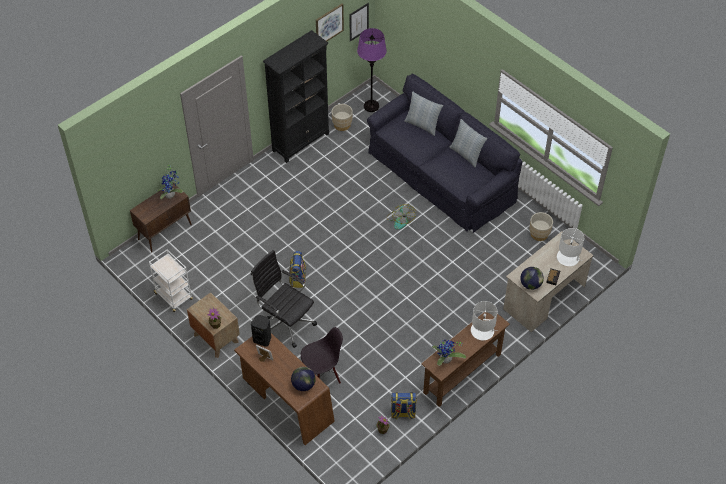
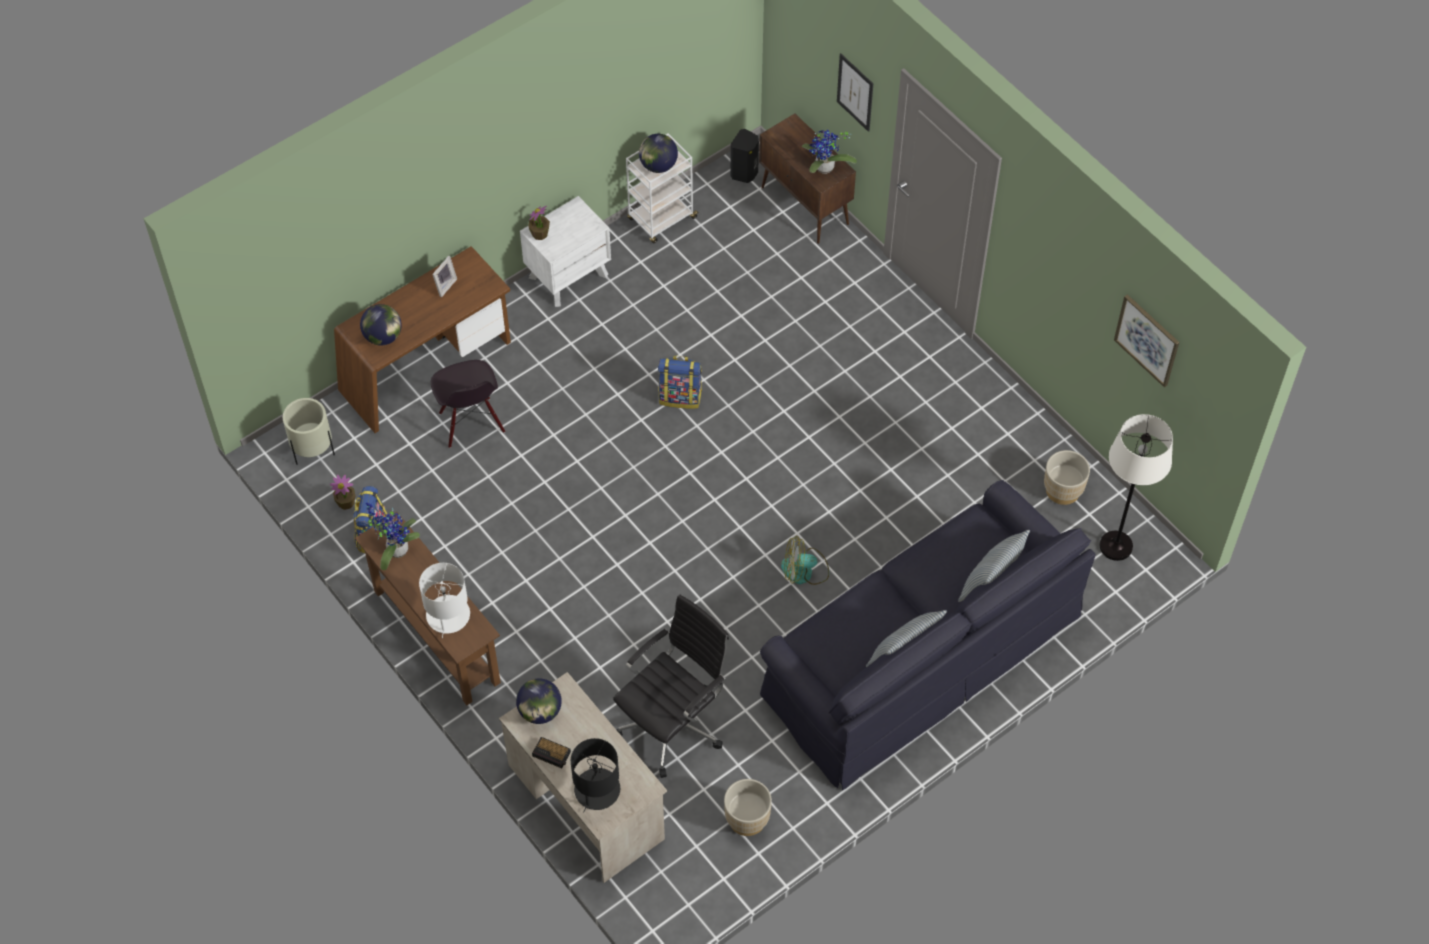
camera: 95 degrees right, 5 degrees up
brown nightstand [187,292,240,358] -> white nightstand [520,196,611,307]
black office chair [251,250,317,348] -> black office chair moved to [613,594,729,778]
black speaker [251,315,271,347] -> black speaker moved to [730,129,759,183]
black bookcase [263,30,329,163] -> none
picture [349,3,369,42] -> picture moved to [837,53,873,132]
purple floor lamp [357,28,387,112] -> white floor lamp [1100,414,1173,561]
white table lamp [557,228,584,266] -> black table lamp [571,738,620,813]
none -> beige planter [283,398,335,465]
none -> globe [639,134,678,173]

